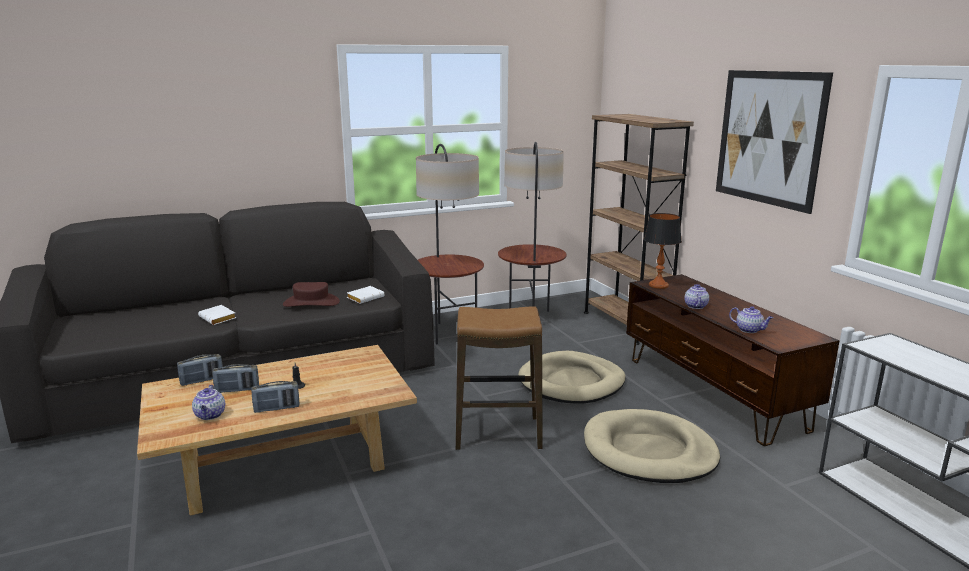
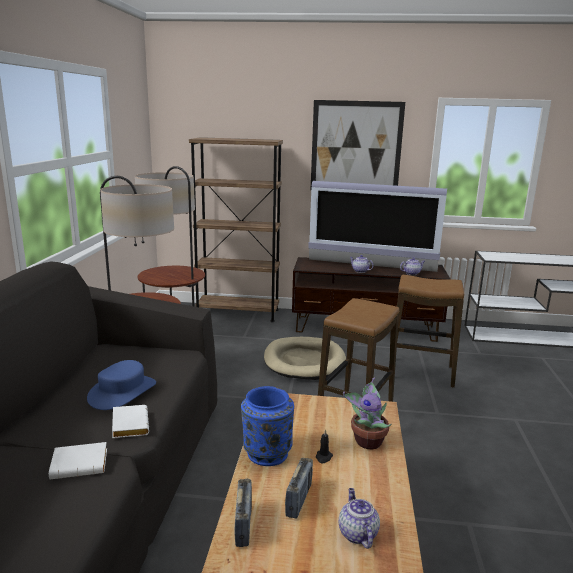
camera: 60 degrees left, 0 degrees up
teapot [192,385,225,420] -> teapot turned 120 degrees counterclockwise [339,488,380,549]
radio [251,381,299,413] -> none
brown hat [283,282,340,307] -> blue hat [87,360,156,410]
white book [347,286,385,304] -> white book moved to [112,405,149,438]
beige dog bed [584,409,720,483] -> stool [389,275,464,388]
table lamp [644,213,682,289] -> none
none -> blue vase [241,386,294,466]
none -> television [308,181,447,272]
none -> potted plant [343,378,392,449]

